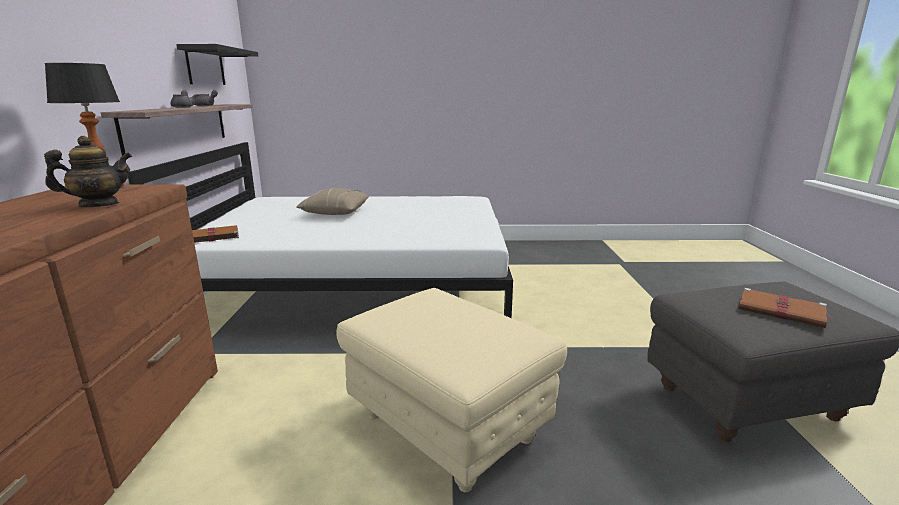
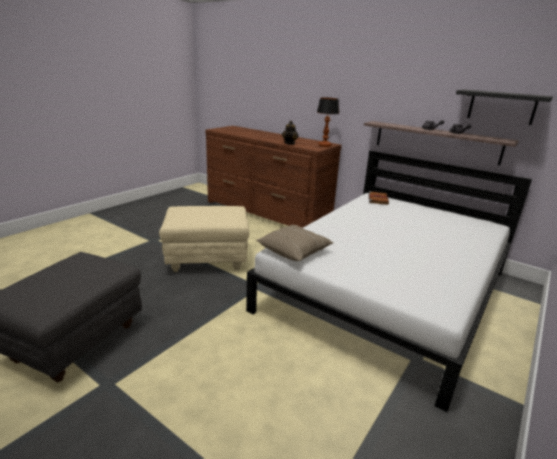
camera: 125 degrees right, 5 degrees up
beige pillow [296,188,369,215] -> beige pillow moved to [256,225,333,261]
brown book [738,288,833,328] -> none

